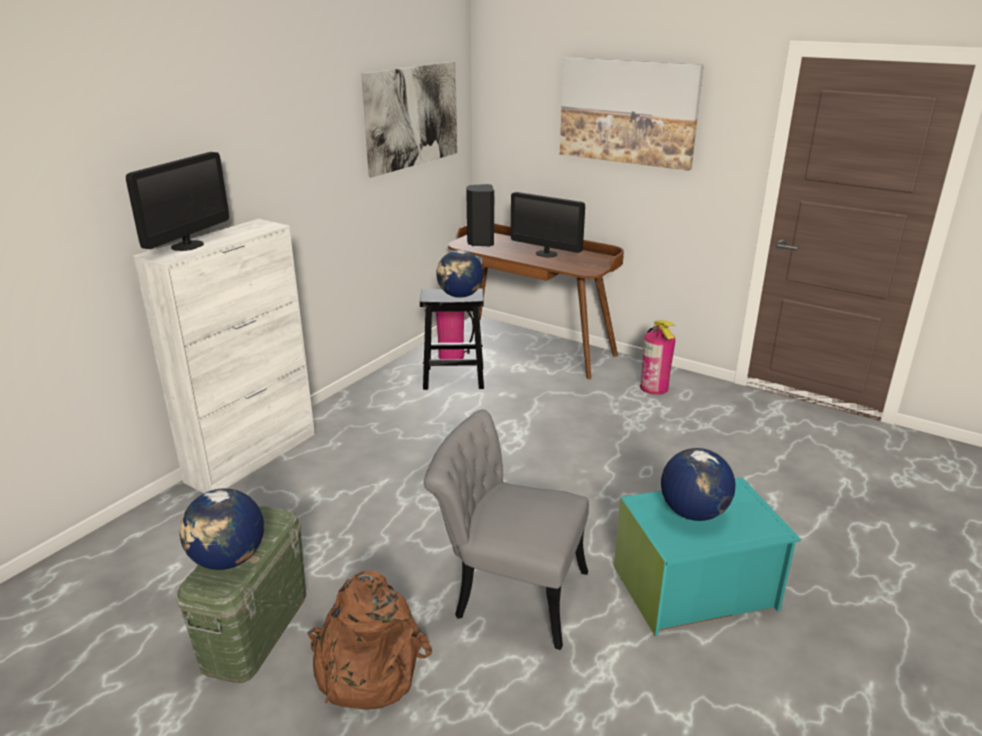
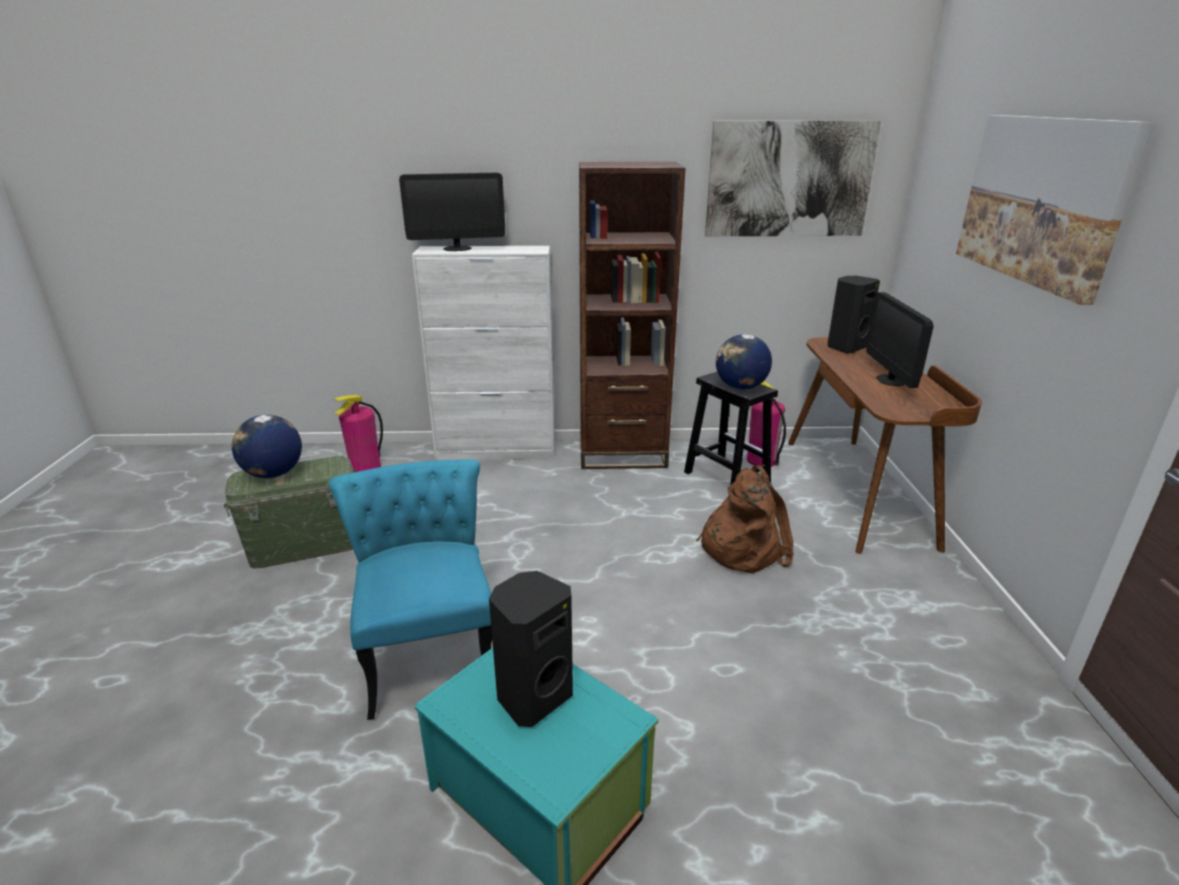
camera: 55 degrees right, 0 degrees up
brown backpack [307,570,432,710] -> brown backpack moved to [696,466,794,573]
grey chair [424,410,589,650] -> turquoise chair [329,459,492,720]
fire extinguisher [640,320,676,395] -> fire extinguisher moved to [334,395,383,472]
globe [661,448,735,521] -> black speaker [489,571,573,727]
none -> brown bookcase [579,162,686,469]

